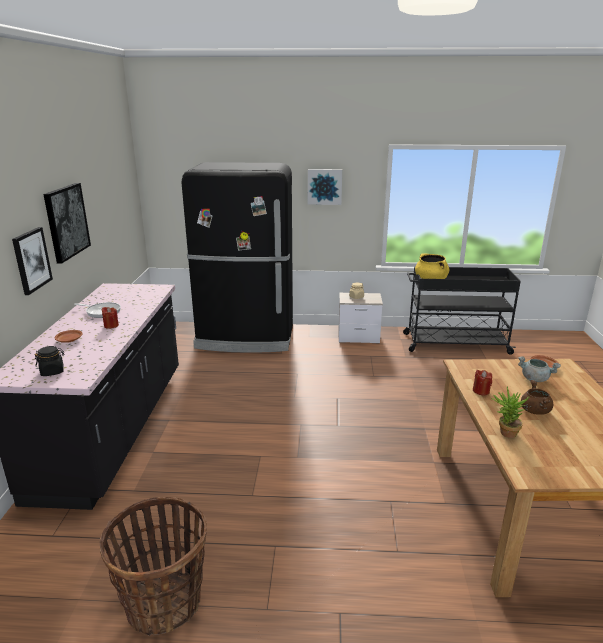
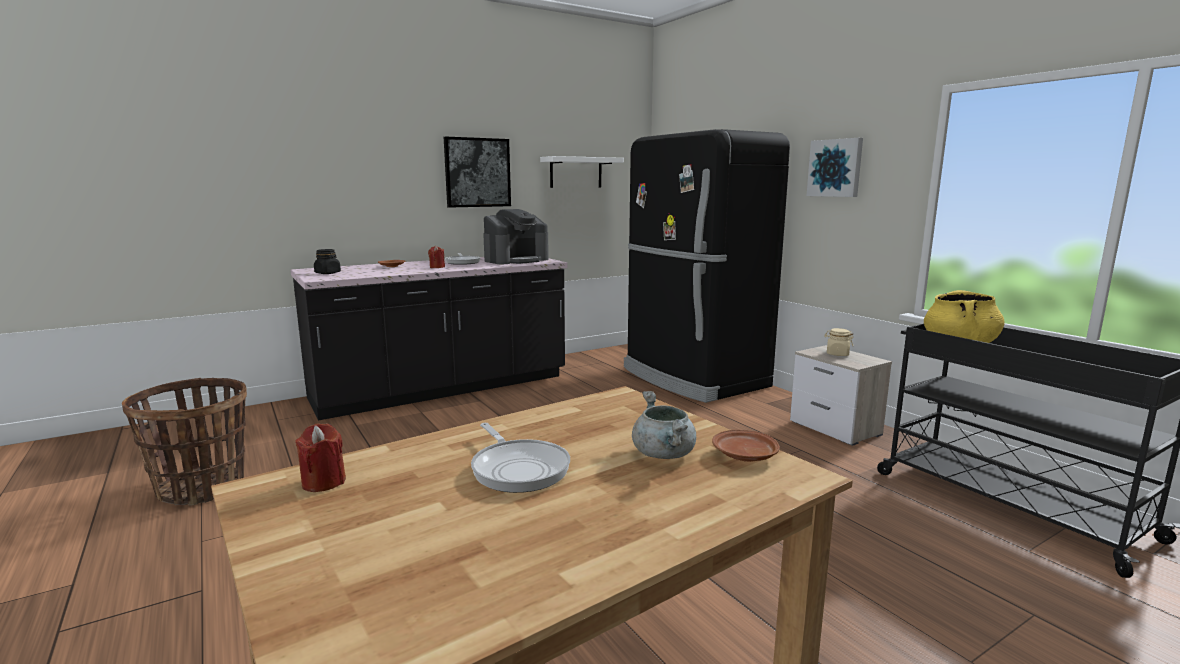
camera: 55 degrees right, 10 degrees down
picture [12,227,53,295] -> none
red candle [473,370,492,396] -> red candle moved to [295,424,346,492]
potted plant [491,387,529,438] -> none
brown cooking pot [521,380,553,415] -> frying pan [471,423,570,493]
none -> coffee machine [483,209,549,264]
none -> white shelf [540,156,624,188]

